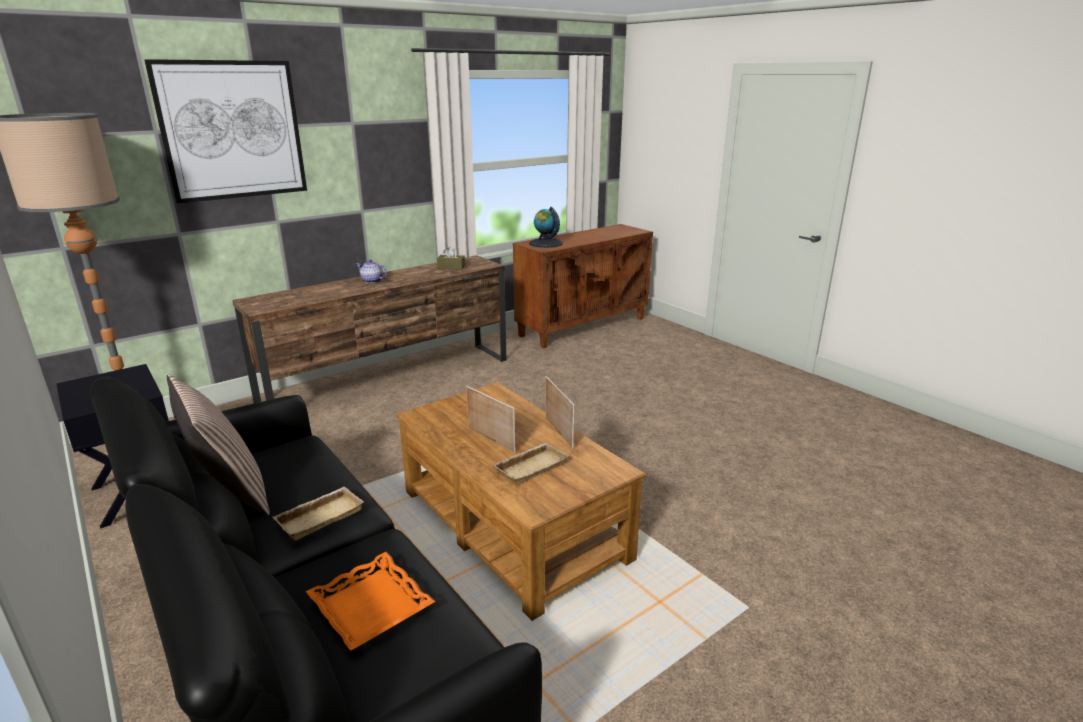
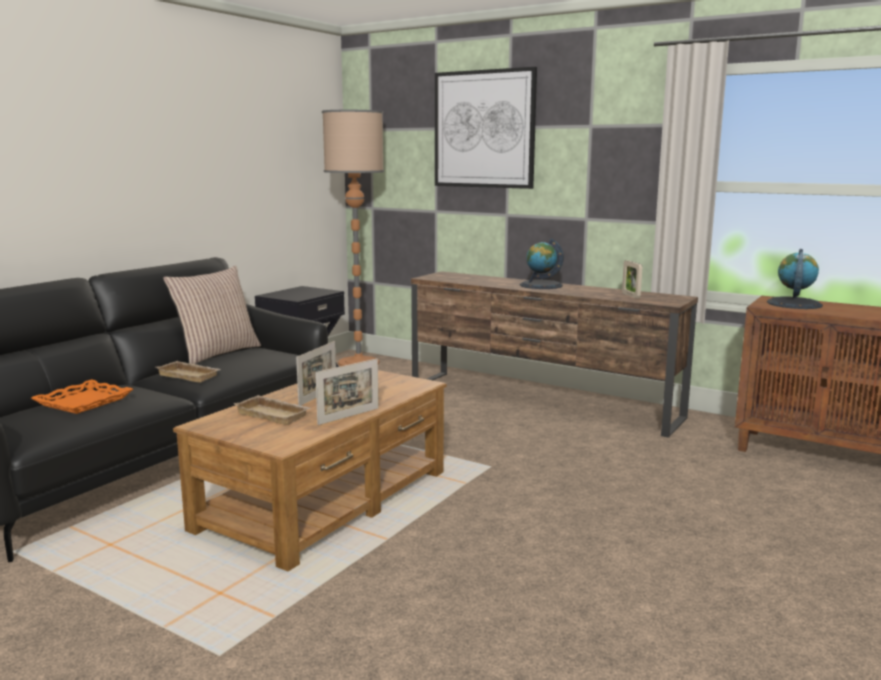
camera: 70 degrees right, 10 degrees down
teapot [356,259,387,283] -> globe [520,238,564,289]
brown tissue box [437,247,465,270] -> picture frame [622,260,642,298]

